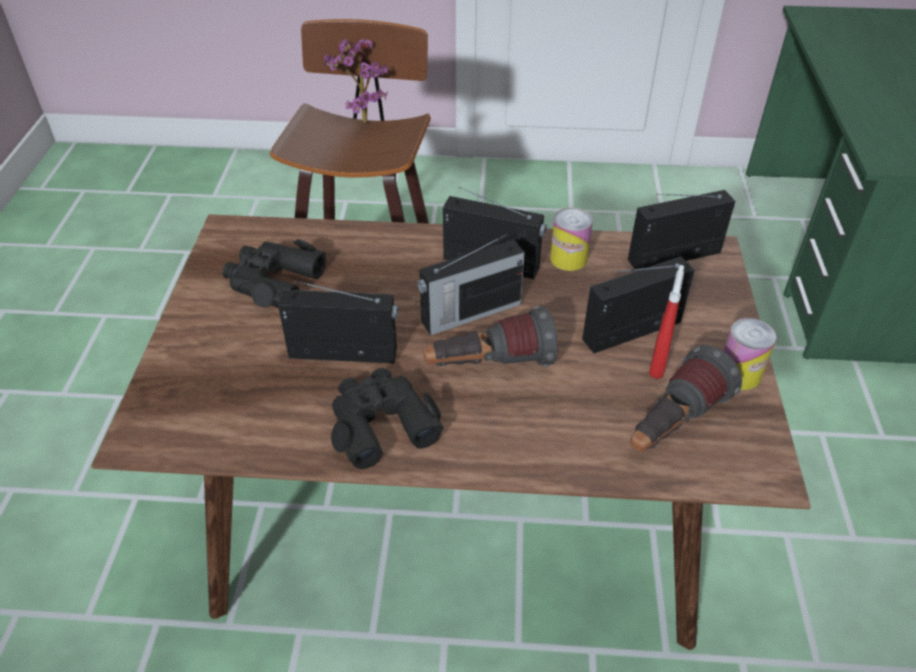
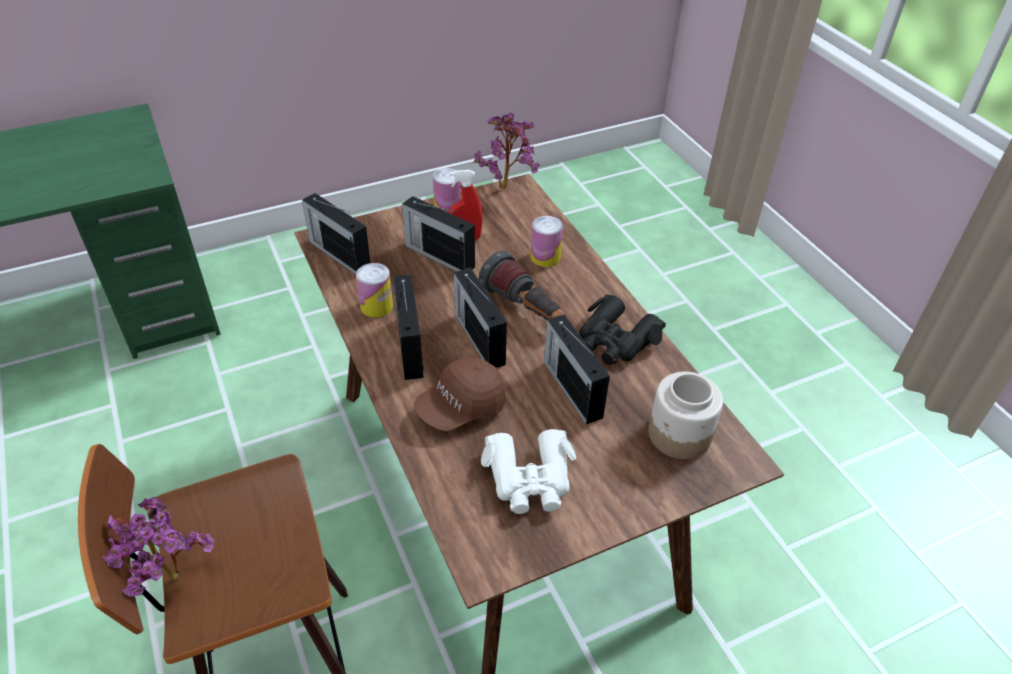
camera: 120 degrees left, 0 degrees up
black binoculars [222,239,326,308] -> white binoculars [481,429,576,514]
radio [417,234,525,336] -> radio turned 150 degrees counterclockwise [454,268,507,368]
flashlight [630,345,742,452] -> none
none -> brown cap [414,357,505,431]
none -> potted plant [473,112,539,189]
none -> can [530,216,563,267]
none -> jar [648,372,723,459]

